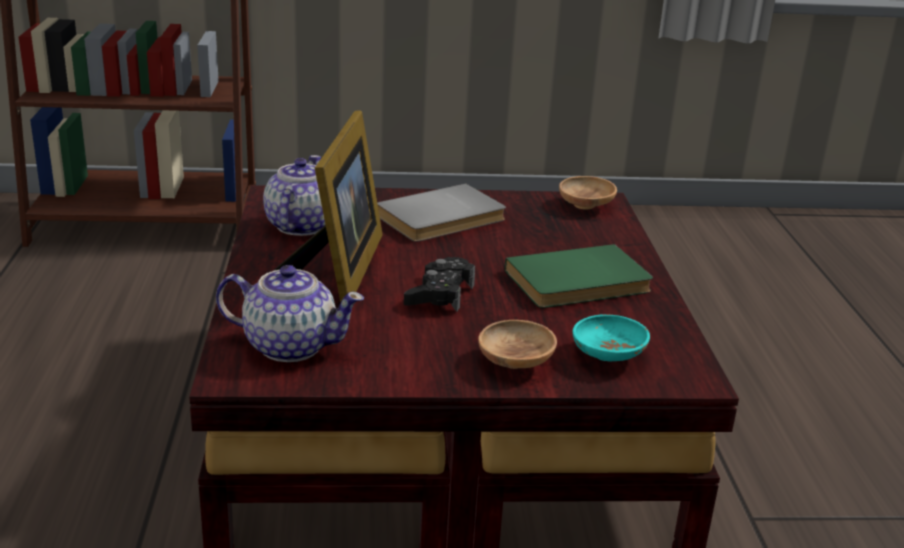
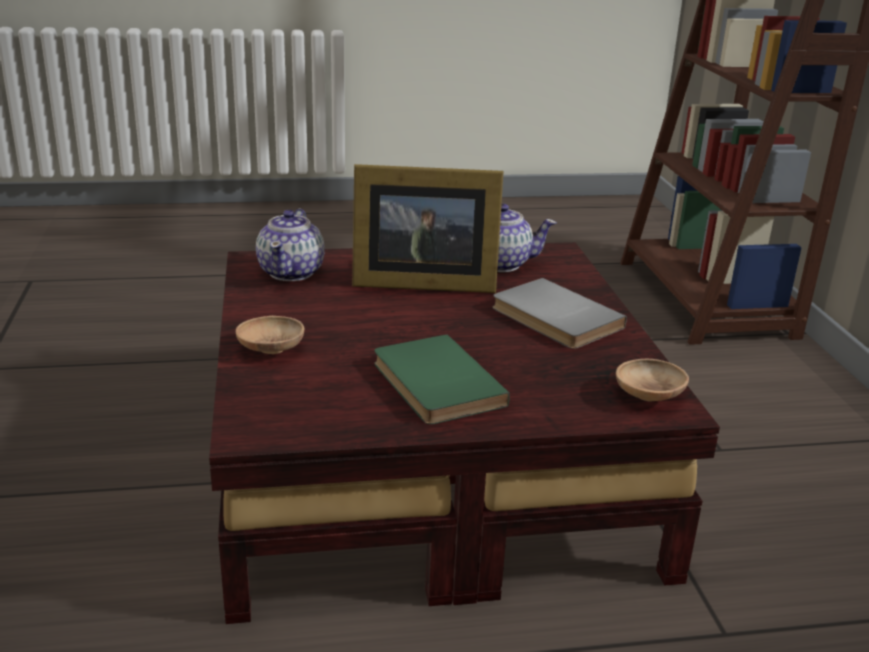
camera: 85 degrees right, 0 degrees up
black game controller [404,257,475,312] -> none
turquoise bowl [572,314,650,361] -> none

